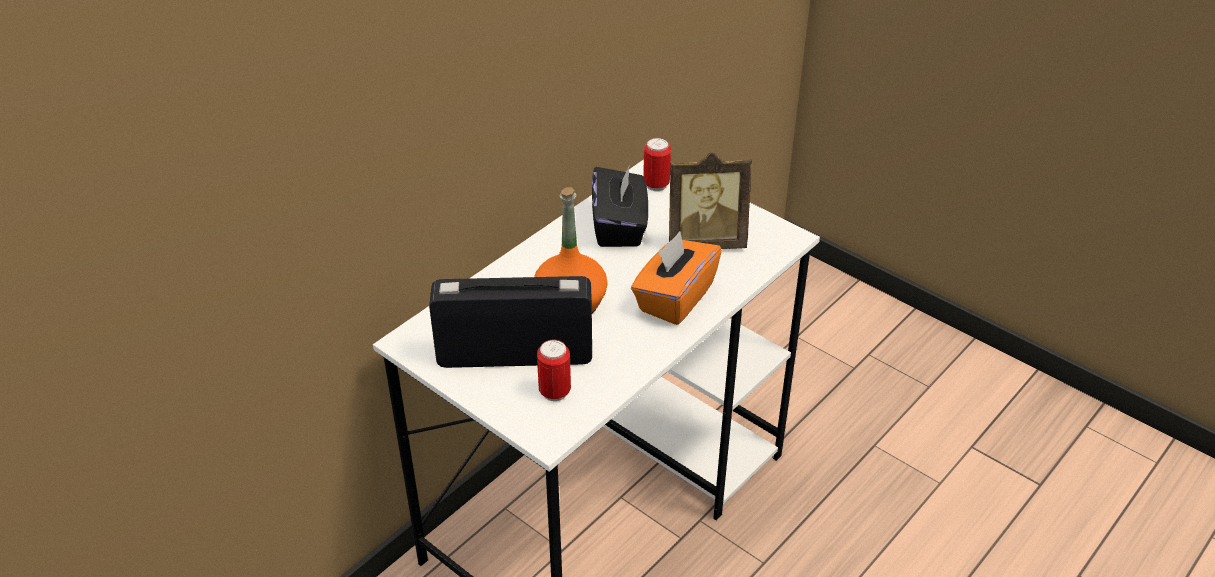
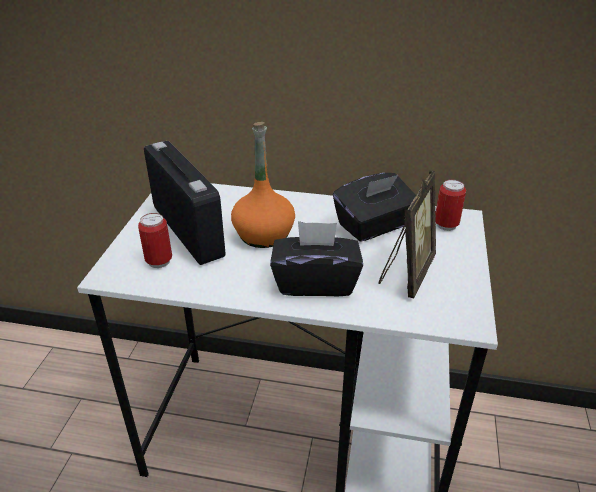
camera: 60 degrees right, 5 degrees down
orange tissue box [631,231,722,325] -> black tissue box [270,221,363,296]
picture frame [669,152,752,249] -> picture frame turned 120 degrees counterclockwise [378,171,436,298]

